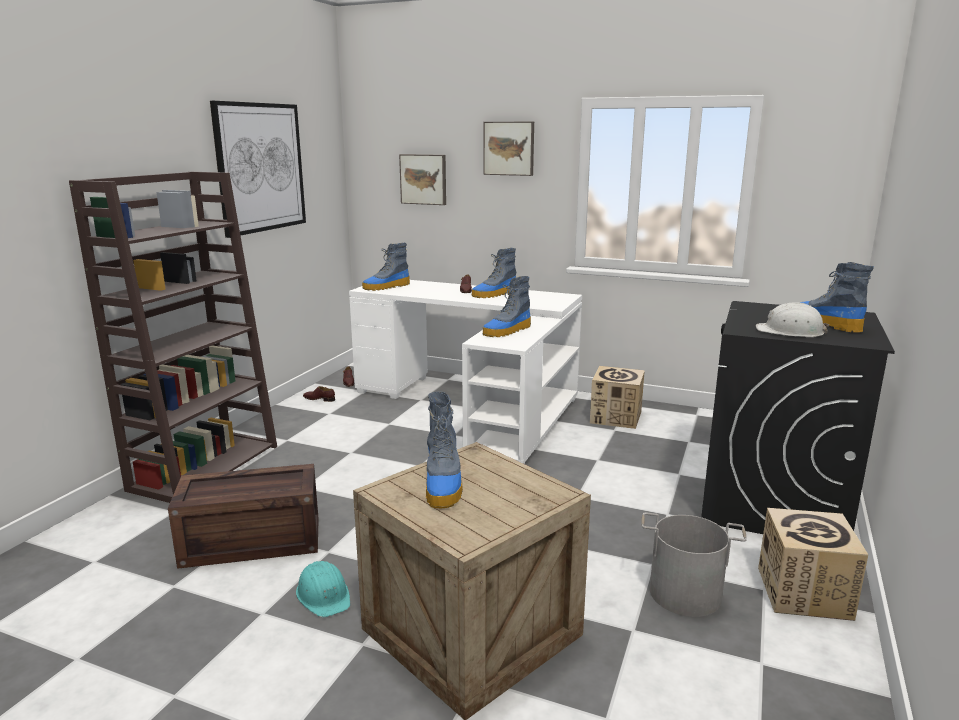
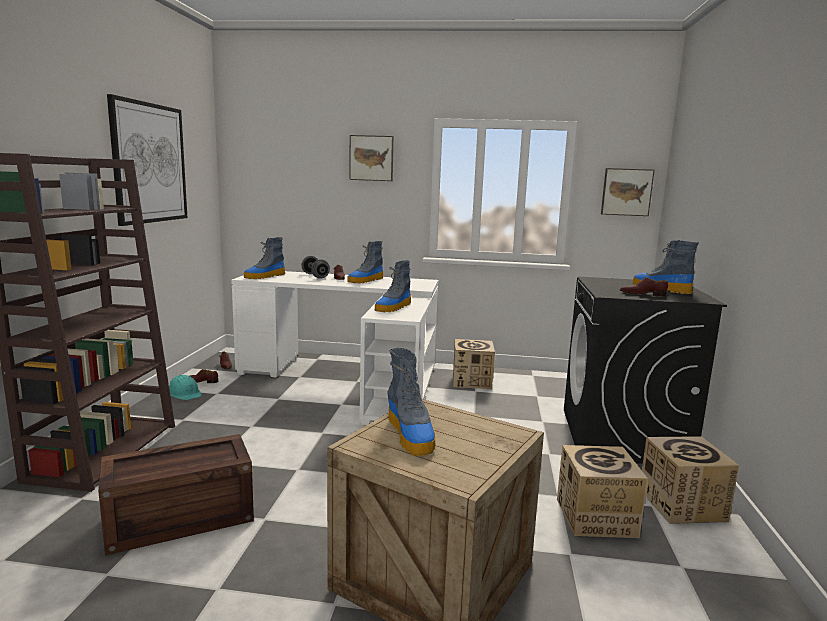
camera: 15 degrees left, 5 degrees down
turquoise hard hat [296,561,350,617] -> turquoise hard hat moved to [169,375,202,400]
picture [399,154,446,205] -> picture moved to [601,168,655,216]
grey bucket [641,512,747,617] -> cardboard box [557,445,648,538]
white hard hat [756,302,829,337] -> brown shoe [620,277,668,297]
none -> grey dumbbell [301,256,330,279]

